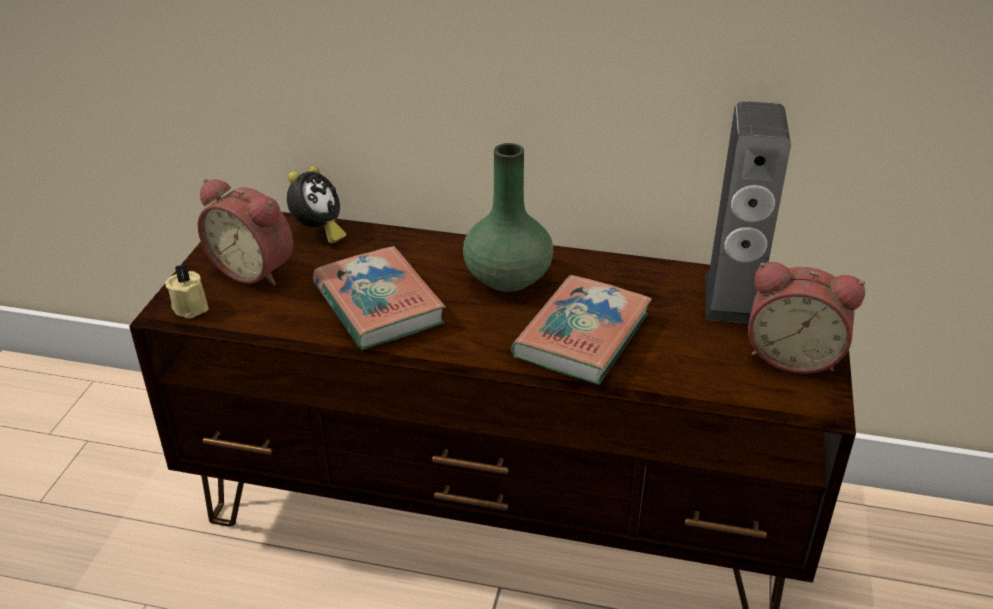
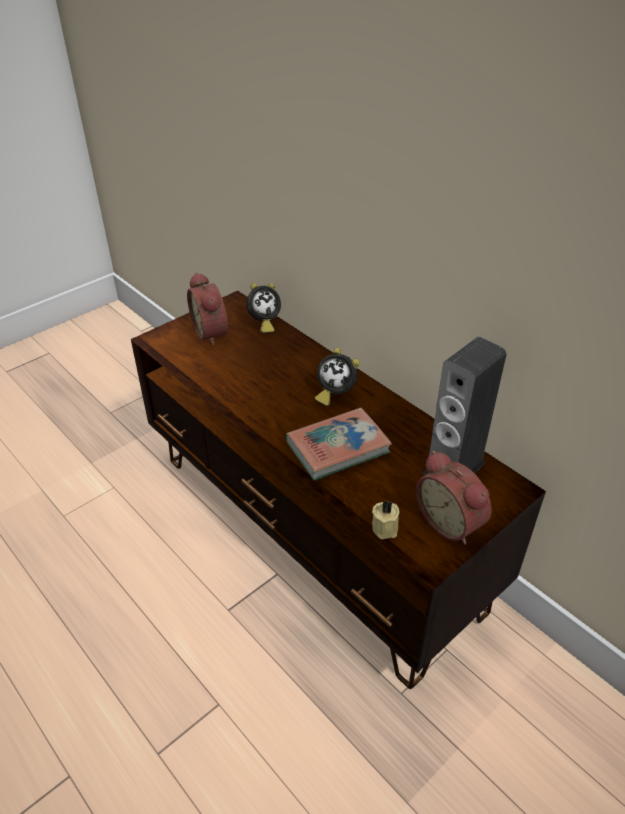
camera: 35 degrees right, 5 degrees up
beige candle [165,264,209,319] -> beige candle moved to [372,501,399,539]
book [313,246,446,350] -> none
green vase [463,143,554,292] -> alarm clock [315,348,360,406]

